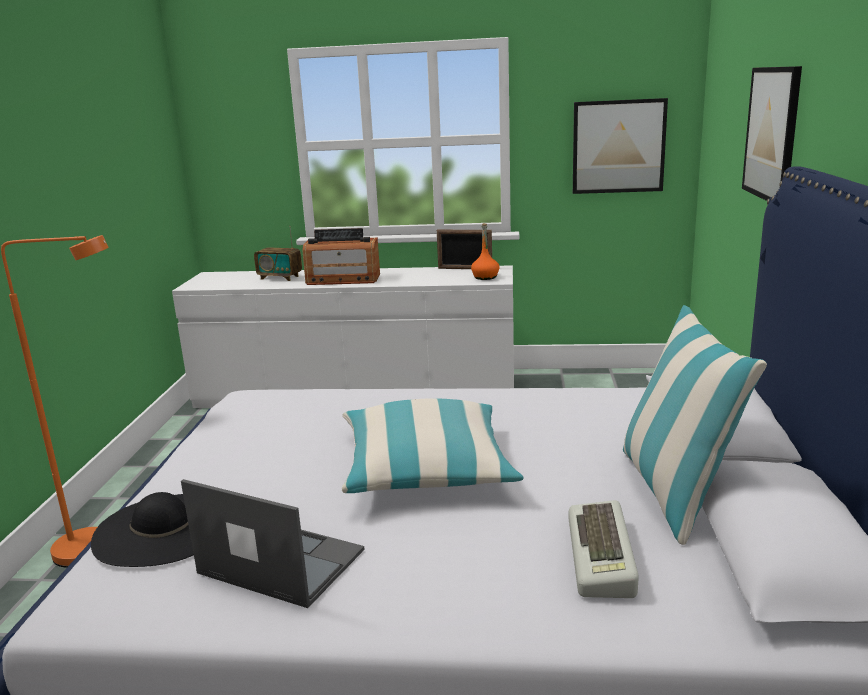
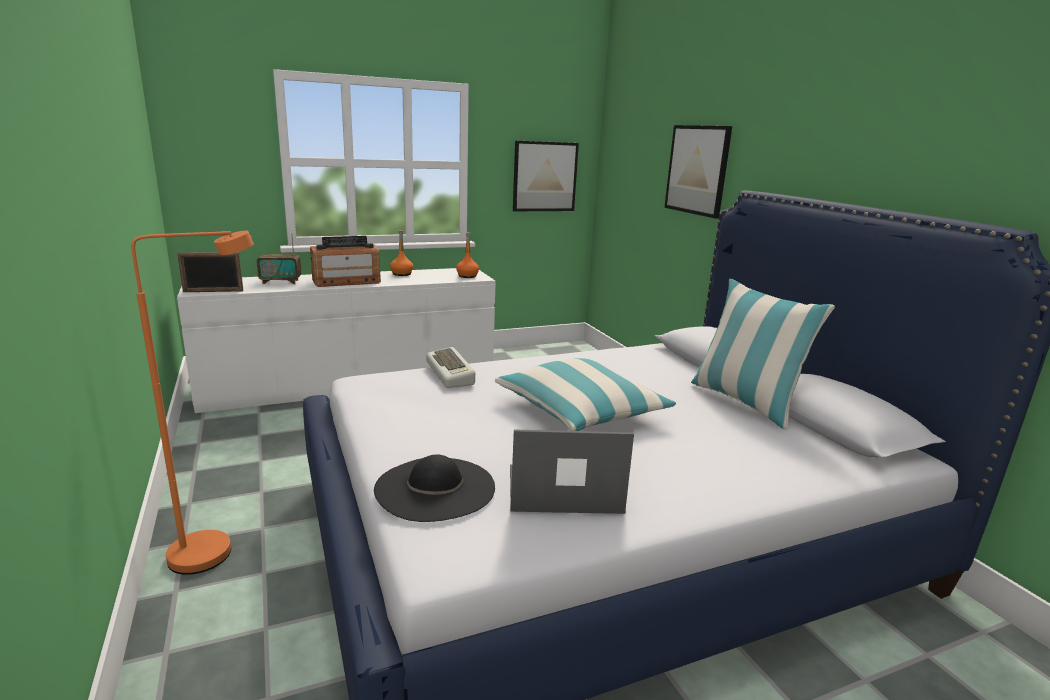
camera: 30 degrees left, 0 degrees up
picture frame [437,230,492,269] -> picture frame moved to [177,252,243,292]
keyboard [569,500,639,598] -> keyboard moved to [426,347,475,388]
none -> orange bottle [390,230,413,276]

